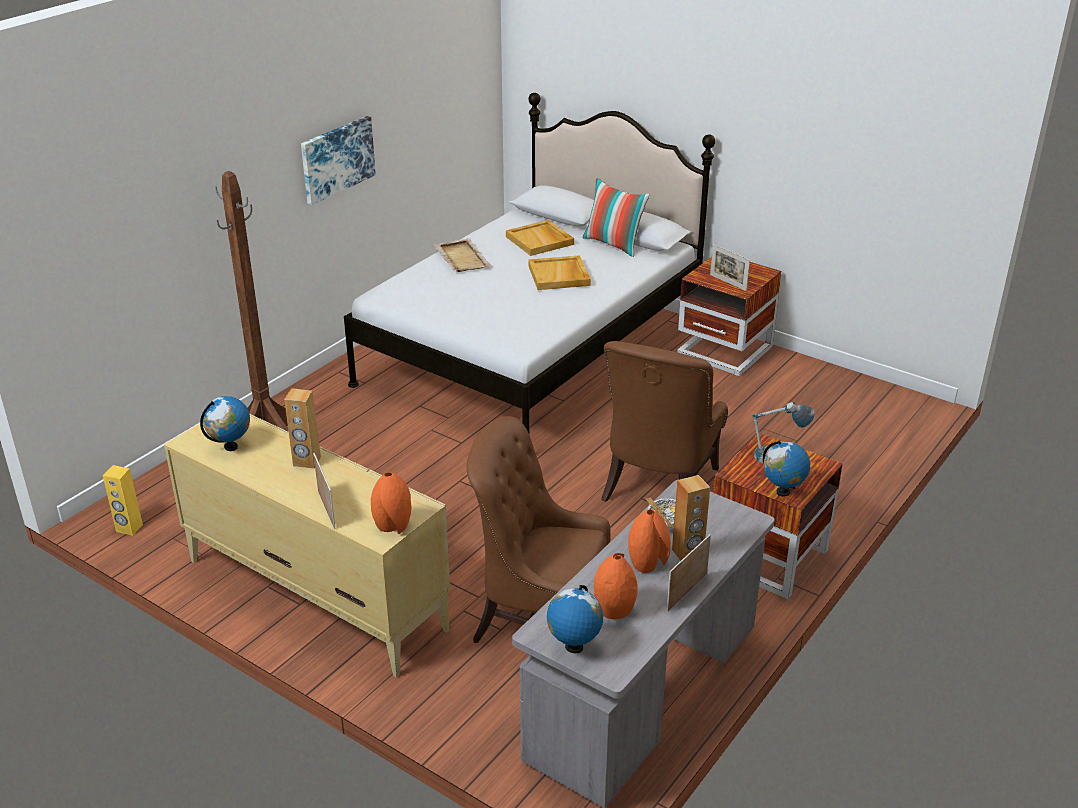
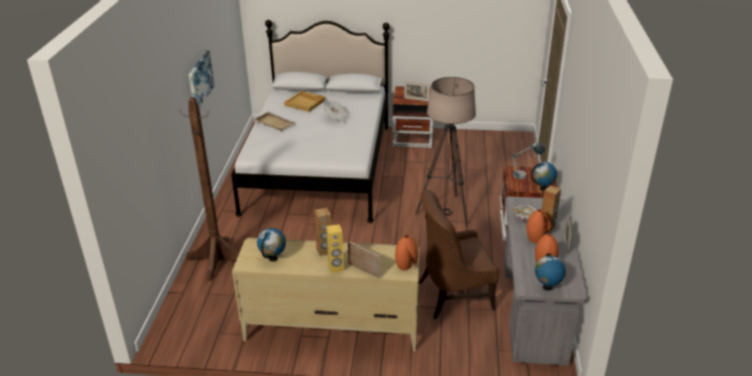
camera: 30 degrees left, 0 degrees up
yellow speaker [103,465,143,536] -> yellow speaker moved to [326,224,344,273]
beige tray [528,255,591,290] -> newspaper [322,101,349,123]
pillow [583,178,650,257] -> none
brown chair [601,341,728,502] -> floor lamp [415,77,476,227]

